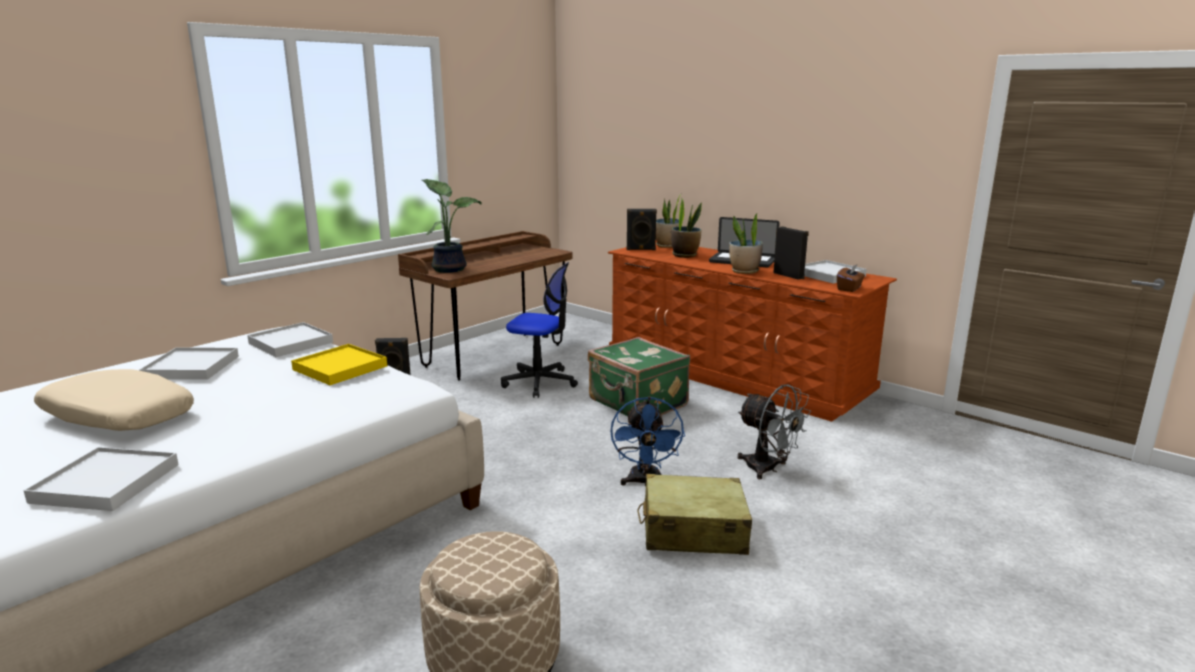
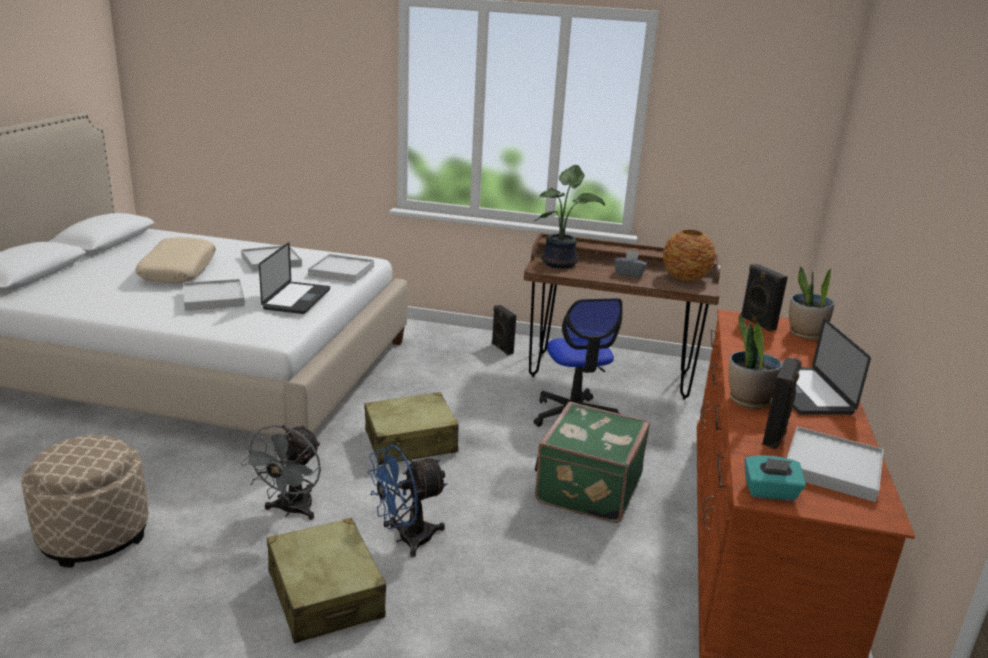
camera: 60 degrees right, 5 degrees up
white tray [23,447,179,511] -> white tray moved to [183,279,245,311]
yellow tray [291,344,387,385] -> laptop [259,242,330,314]
potted plant [671,199,702,258] -> none
grey fan [738,385,811,479] -> grey fan moved to [241,425,321,520]
brown tissue box [837,264,865,292] -> turquoise tissue box [744,456,806,501]
none -> beige suitcase [364,392,459,465]
none -> grey tissue box [614,250,647,278]
none -> vase [663,229,716,281]

